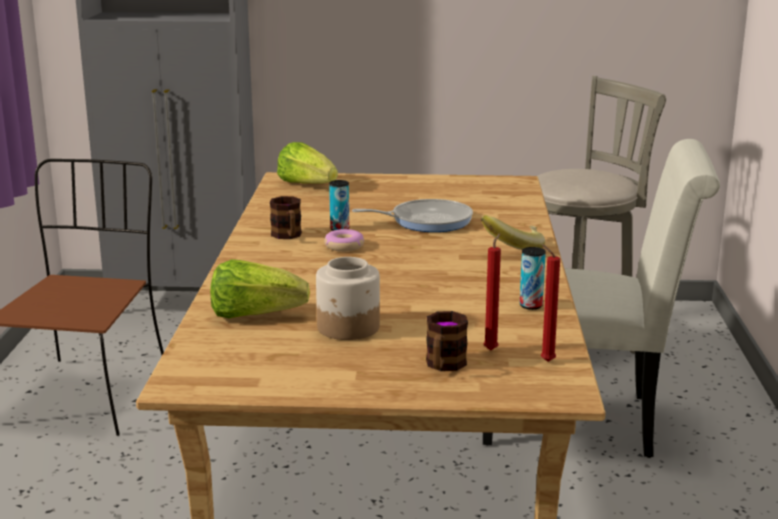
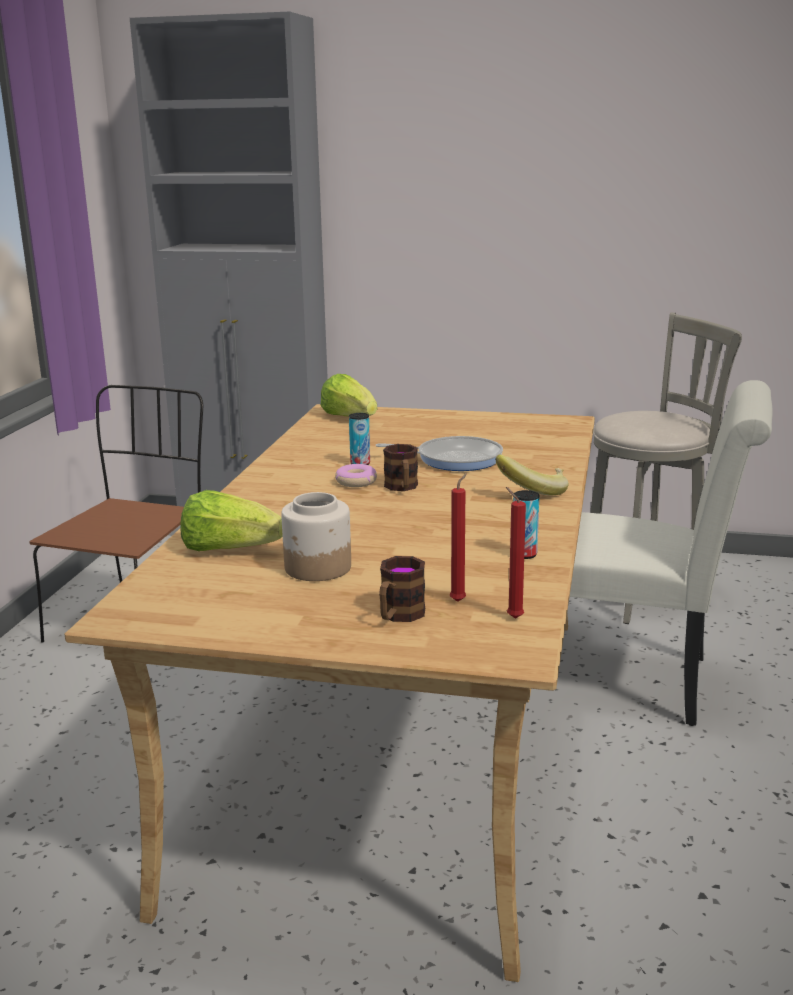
camera: 10 degrees right, 0 degrees up
mug [270,196,302,239] -> mug moved to [383,444,418,491]

